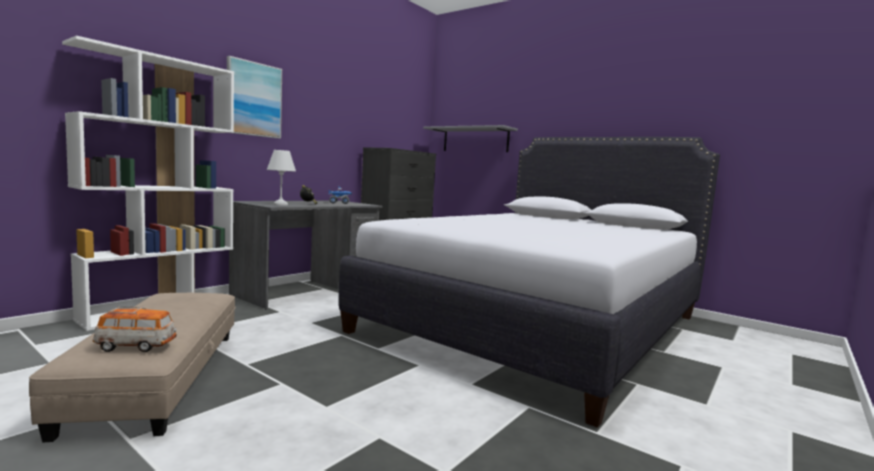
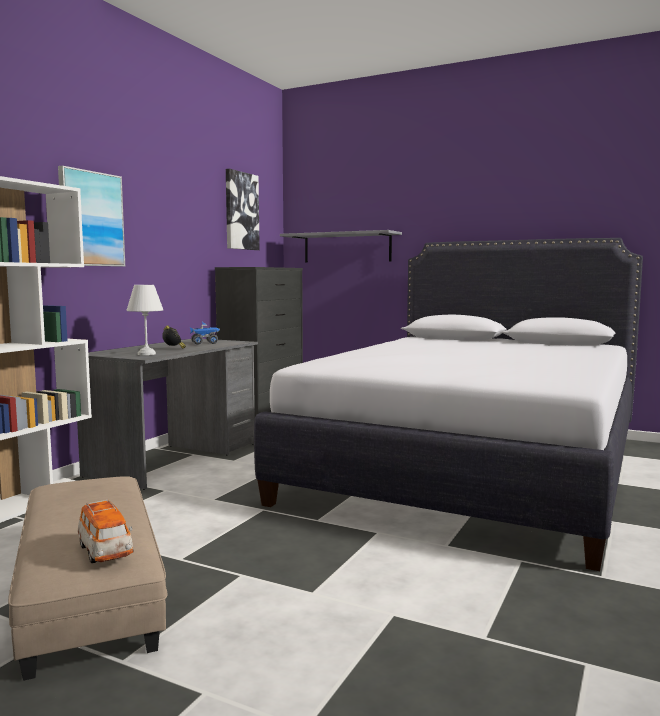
camera: 10 degrees left, 0 degrees up
toy car [92,306,177,352] -> toy car turned 75 degrees clockwise [77,499,133,563]
none -> picture [226,169,260,250]

